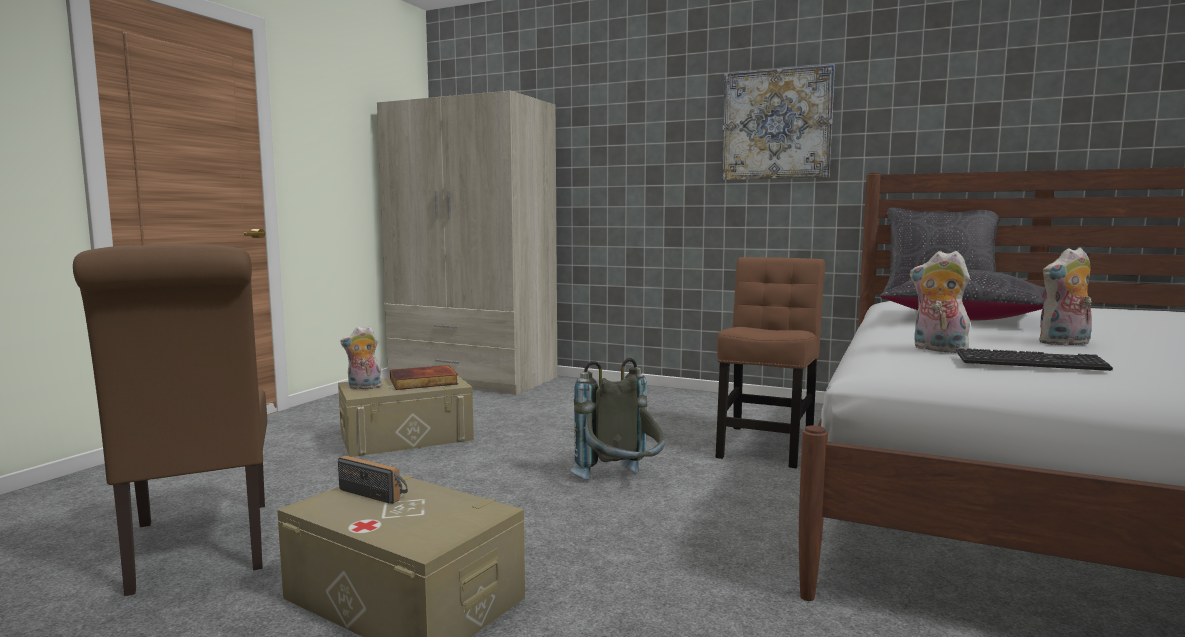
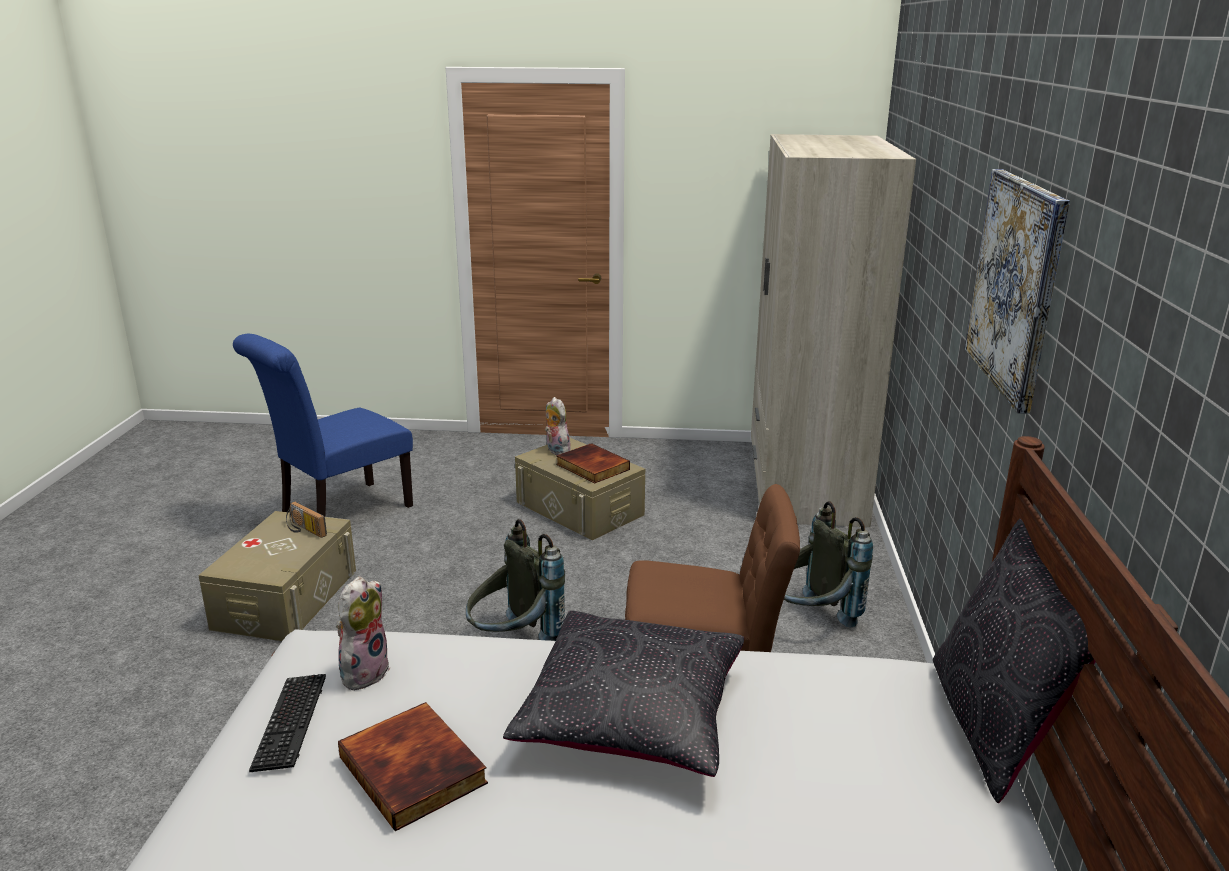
camera: 70 degrees right, 15 degrees up
brown chair [73,244,267,596] -> blue chair [233,334,413,516]
radio [338,455,408,504] -> radio turned 120 degrees clockwise [286,501,327,538]
plush toy [1039,248,1092,346] -> book [338,702,488,832]
none -> grey backpack [784,501,873,628]

